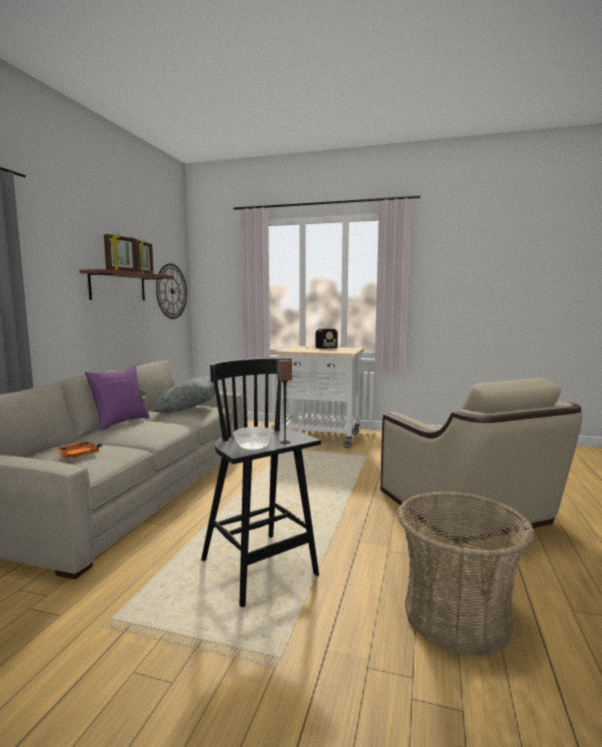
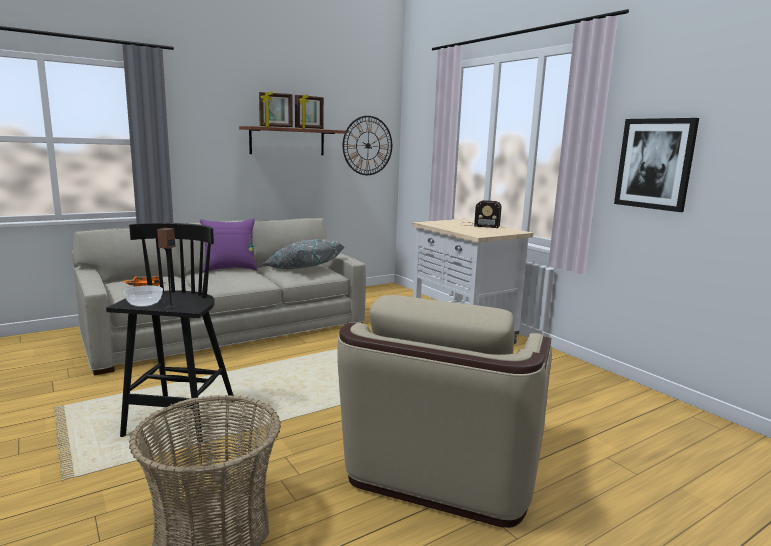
camera: 40 degrees right, 5 degrees up
none -> picture [614,118,699,212]

